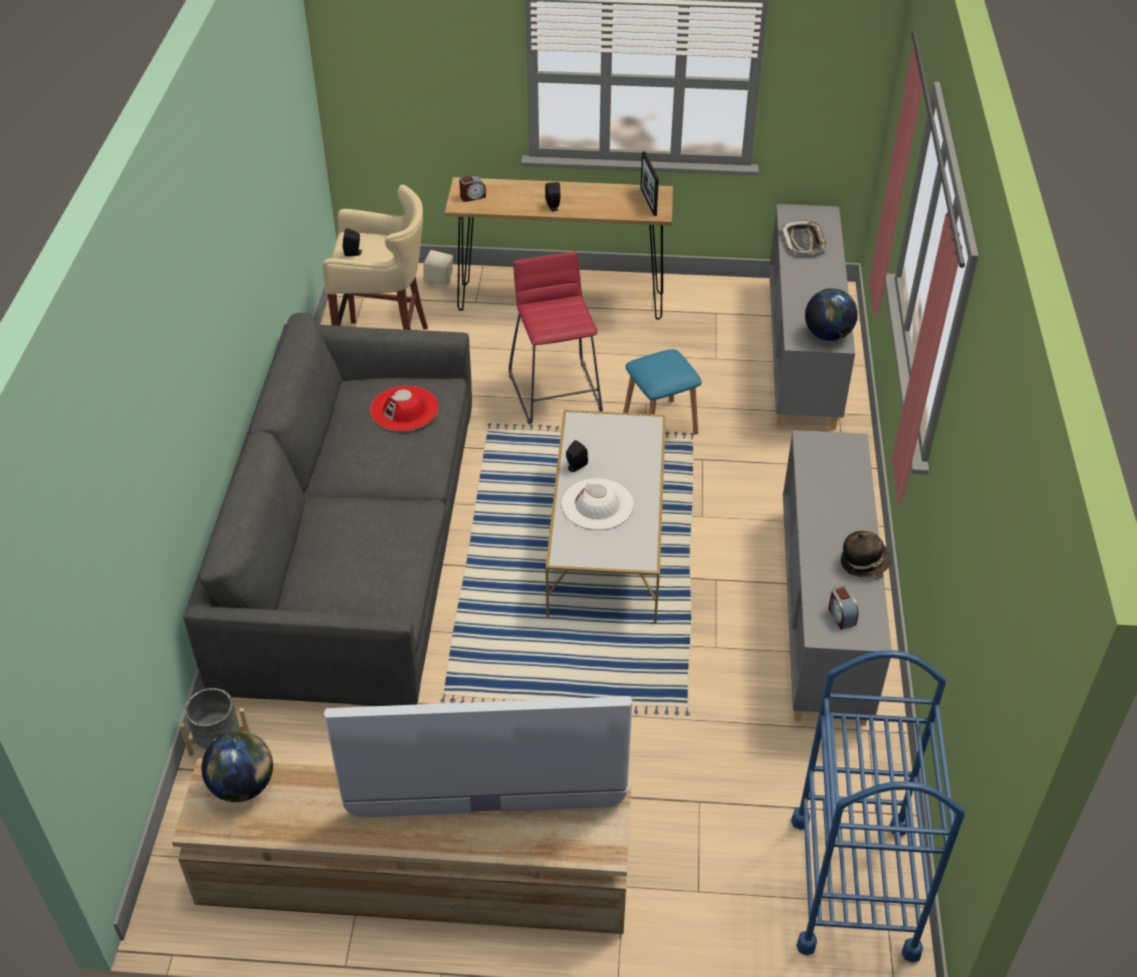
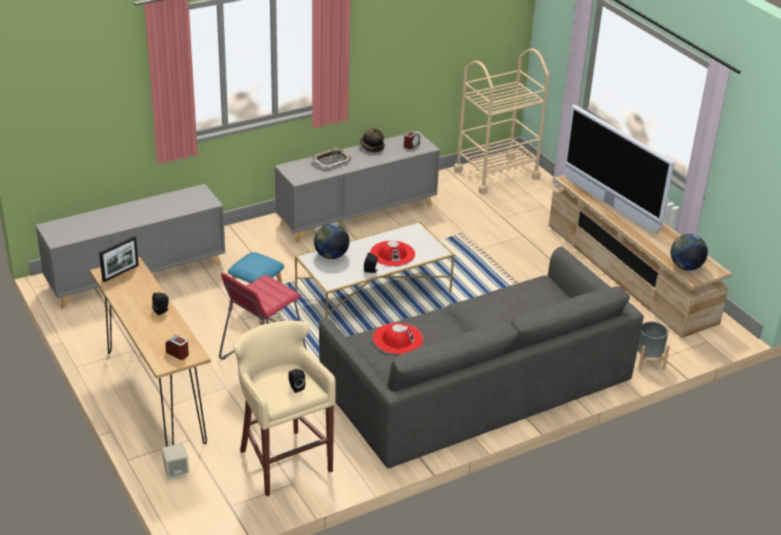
camera: 125 degrees left, 10 degrees down
white hat [562,478,634,530] -> red hat [370,241,415,266]
tray [781,220,828,255] -> tray moved to [312,148,351,168]
blue cart [791,650,965,962] -> beige cart [454,49,549,194]
globe [805,288,858,341] -> globe moved to [314,223,350,259]

